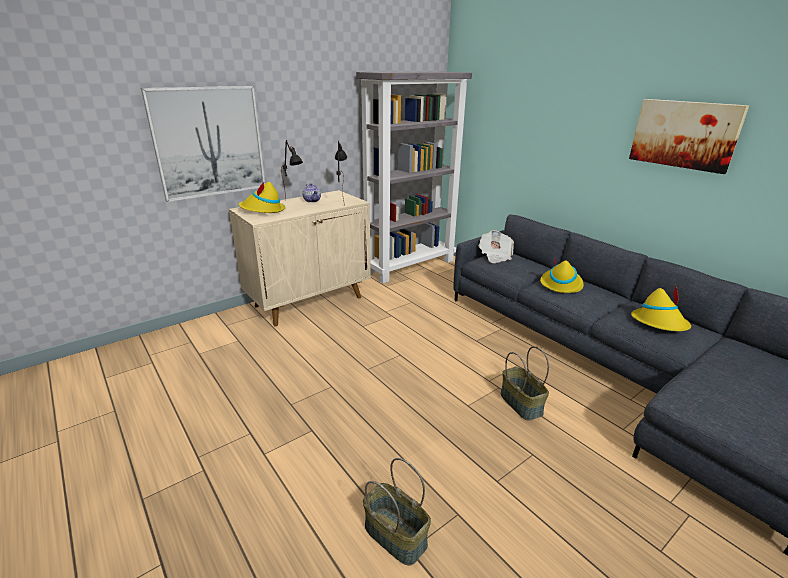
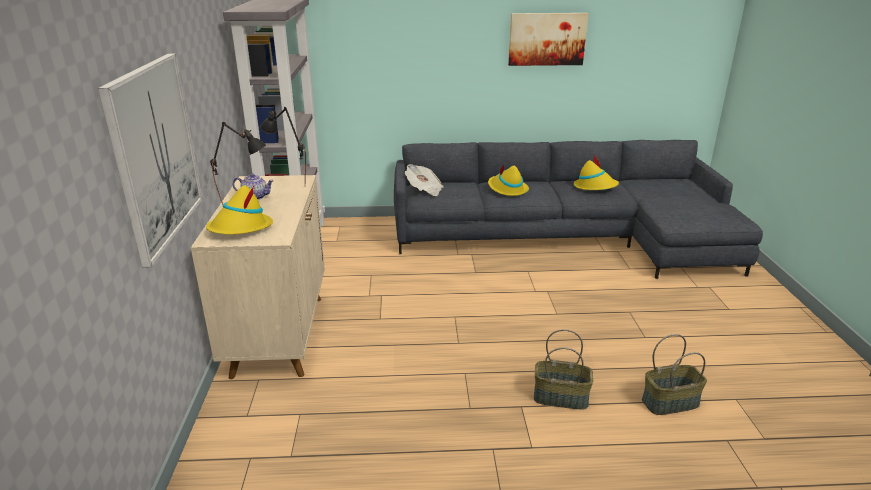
camera: 55 degrees left, 0 degrees up
basket [501,346,549,421] -> basket moved to [534,329,593,409]

